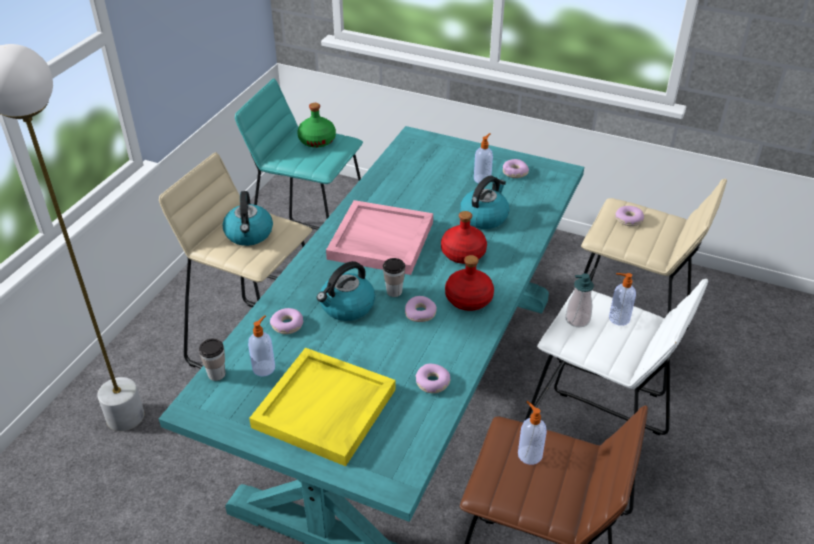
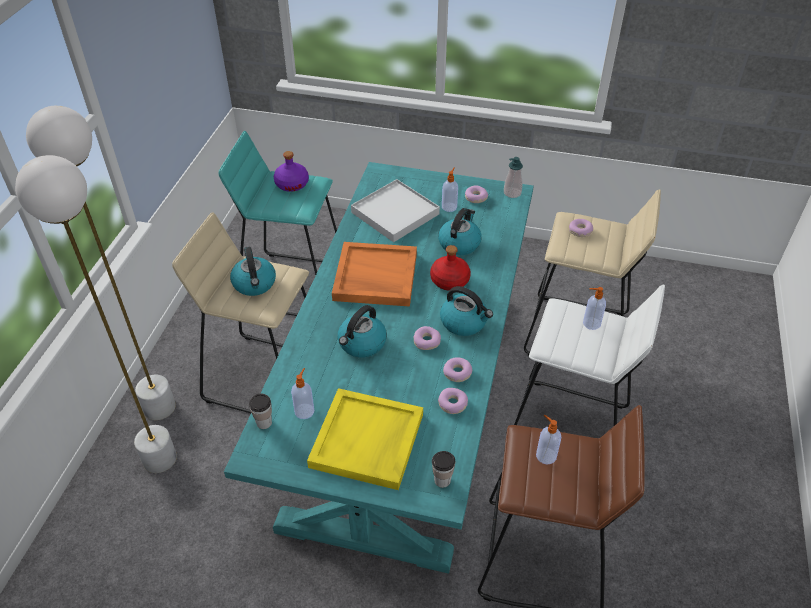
camera: 10 degrees left, 5 degrees up
donut [270,308,303,334] -> donut moved to [443,357,472,382]
green bottle [297,103,336,148] -> purple bottle [274,151,309,192]
pink tray [326,200,433,275] -> orange tray [332,242,417,307]
cup [383,258,405,297] -> cup moved to [432,451,455,488]
red bottle [445,255,494,311] -> kettle [440,286,493,336]
soap dispenser [566,273,594,328] -> soap dispenser moved to [504,157,523,198]
none -> white floor lamp [26,106,176,420]
none -> white tray [351,179,440,242]

